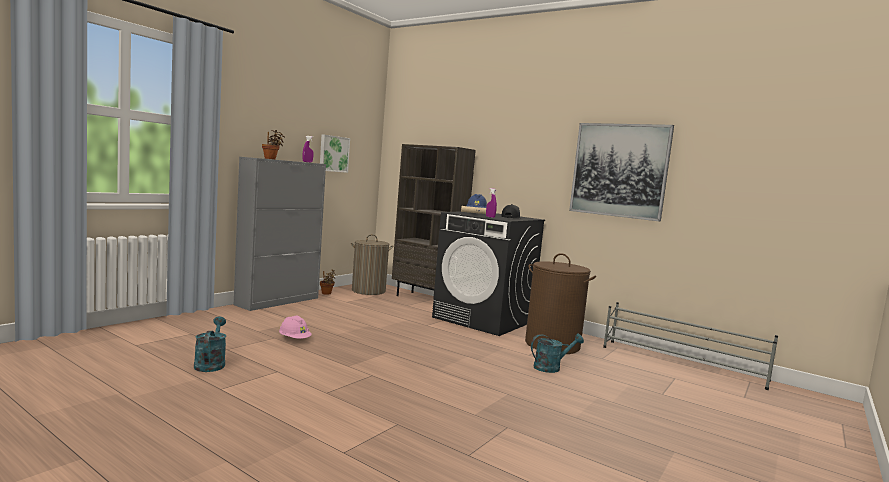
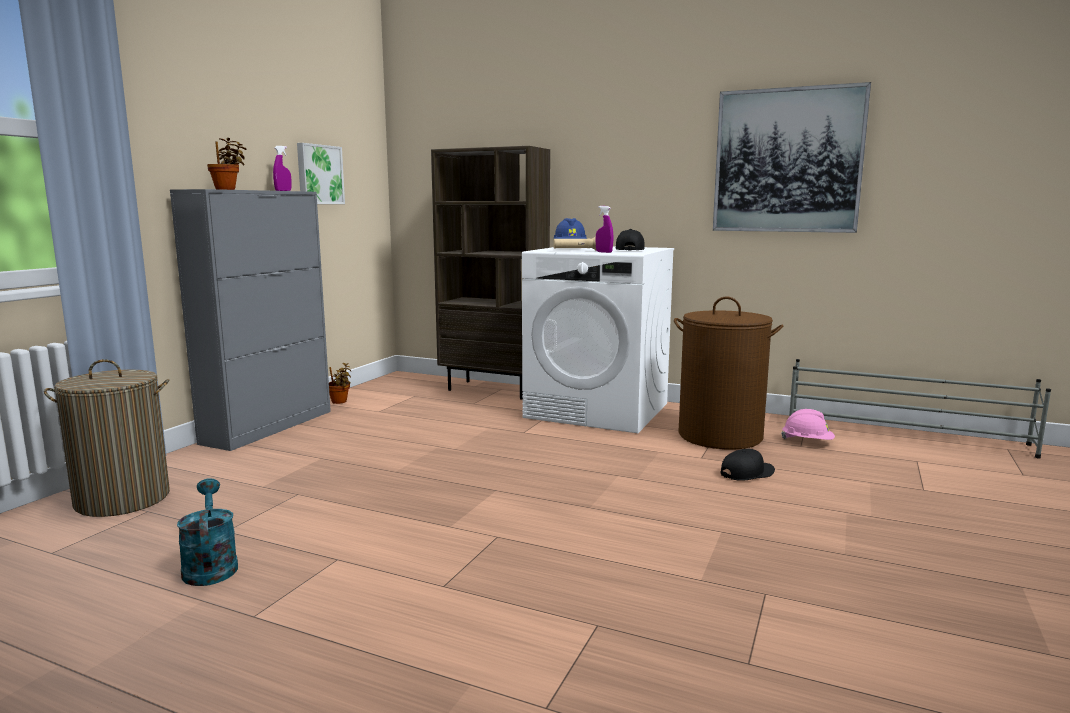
camera: 10 degrees left, 5 degrees up
pink hard hat [279,315,312,339] -> pink hard hat moved to [781,409,835,440]
laundry basket [351,234,393,295] -> laundry basket moved to [44,359,170,517]
black washing machine [432,212,545,336] -> white washing machine [522,247,674,433]
turquoise watering can [531,333,584,373] -> black cap [721,449,775,481]

